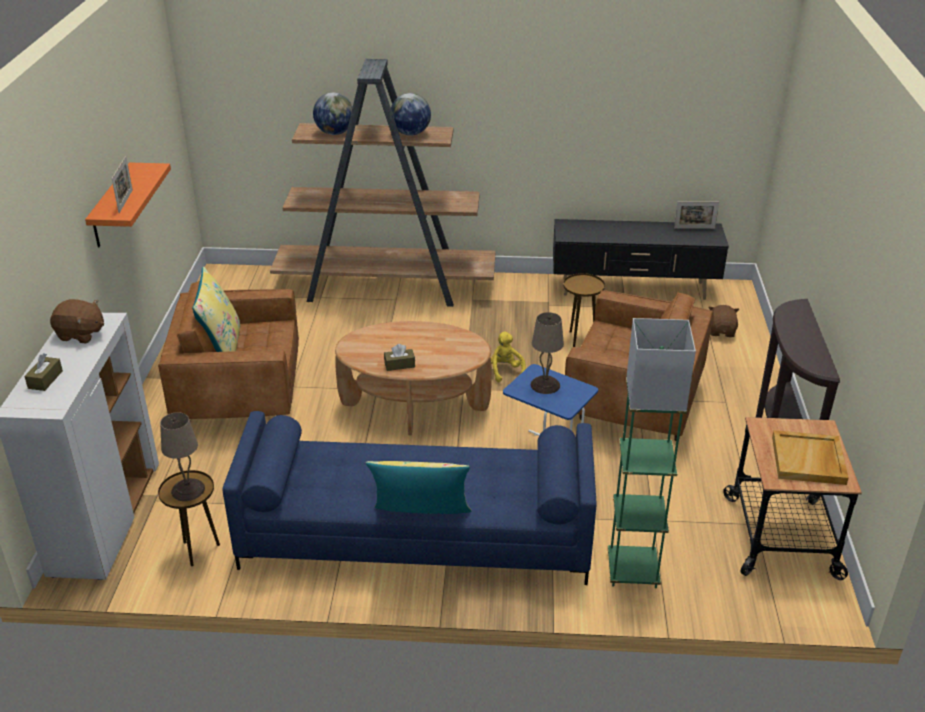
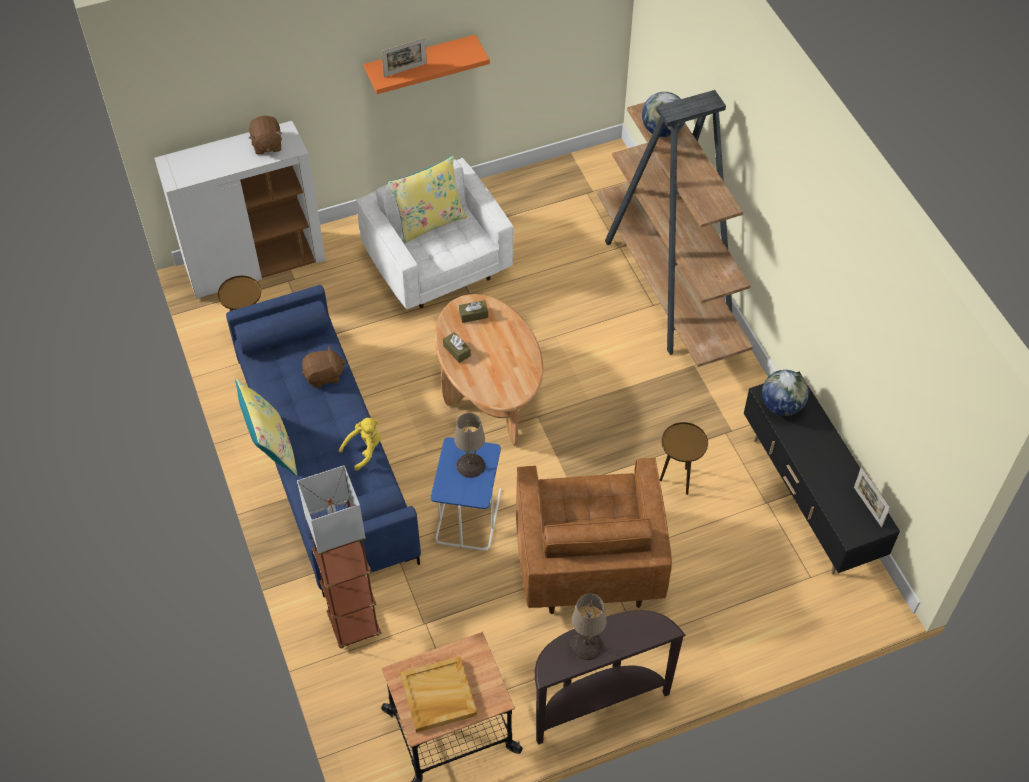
camera: 65 degrees right, 20 degrees up
brown tissue box [24,353,63,391] -> brown tissue box moved to [459,300,488,323]
brown armchair [158,281,299,419] -> white armchair [356,158,514,309]
beige table lamp [160,412,205,501] -> beige table lamp moved to [571,594,607,660]
globe [391,93,431,136] -> globe moved to [762,370,809,416]
yellow plush toy [491,332,526,383] -> yellow plush toy moved to [339,418,381,471]
green floor lamp [608,318,696,588] -> brown floor lamp [297,465,381,649]
brown plush toy [708,305,739,337] -> brown plush toy moved to [302,346,346,388]

